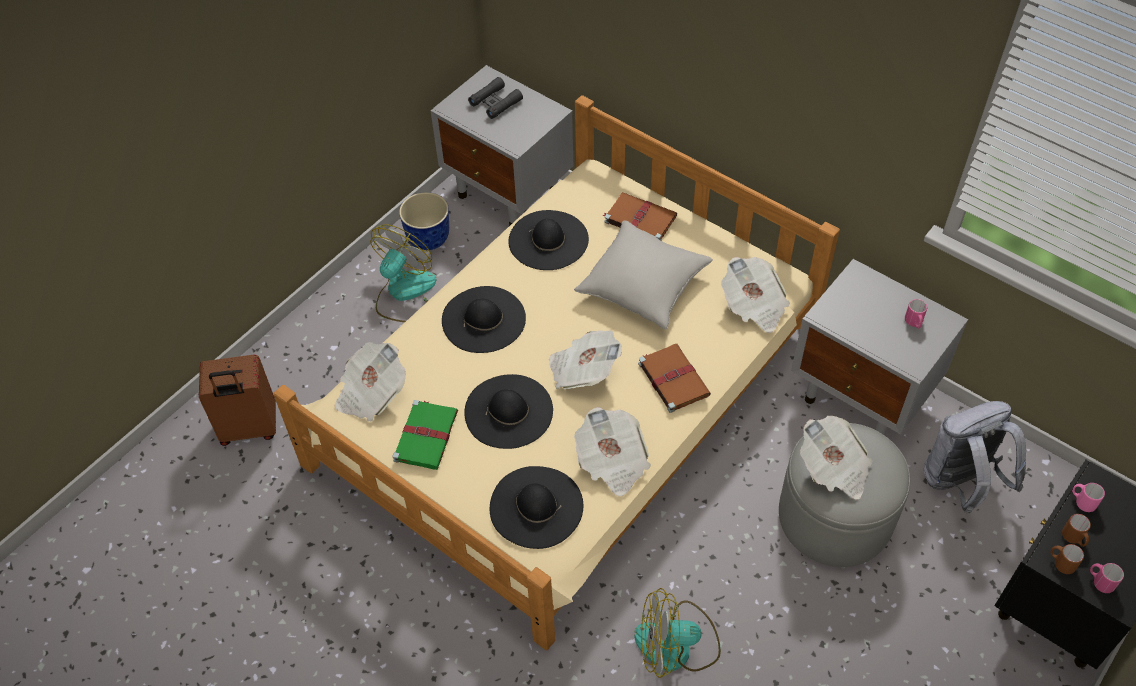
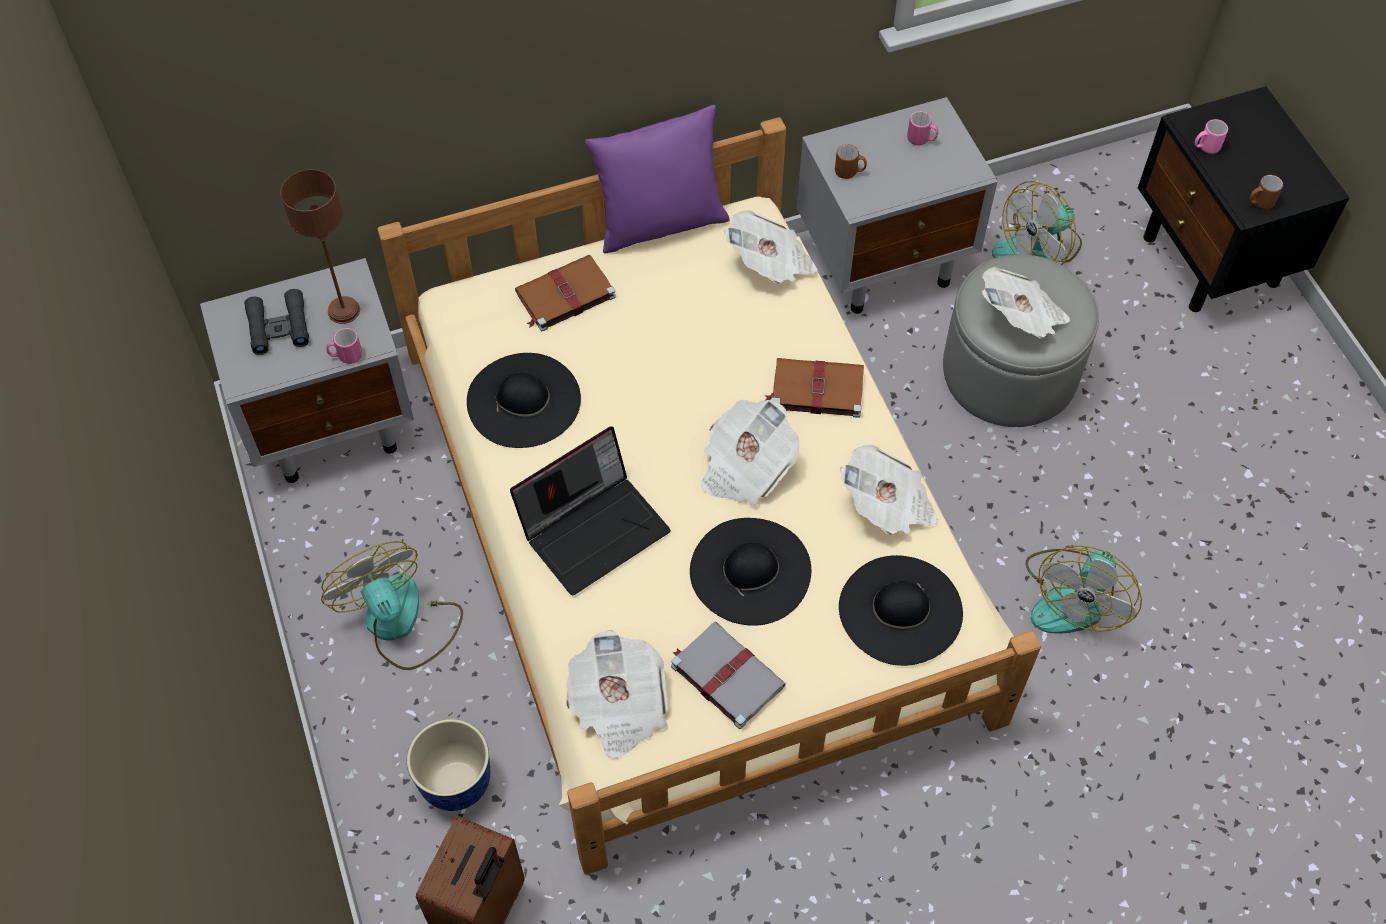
camera: 60 degrees left, 5 degrees up
green book [392,400,458,470] -> grey book [671,621,786,729]
planter [399,192,449,250] -> planter moved to [407,719,490,811]
black hat [442,286,526,353] -> laptop [510,426,671,595]
grey pillow [574,220,713,329] -> none
grey backpack [924,401,1026,514] -> fan [992,181,1082,265]
brown mug [1062,514,1091,547] -> brown mug moved to [835,144,867,179]
pink mug [1090,563,1124,593] -> pink mug moved to [326,328,362,364]
none -> brown table lamp [280,170,360,324]
none -> purple pillow [585,105,730,254]

